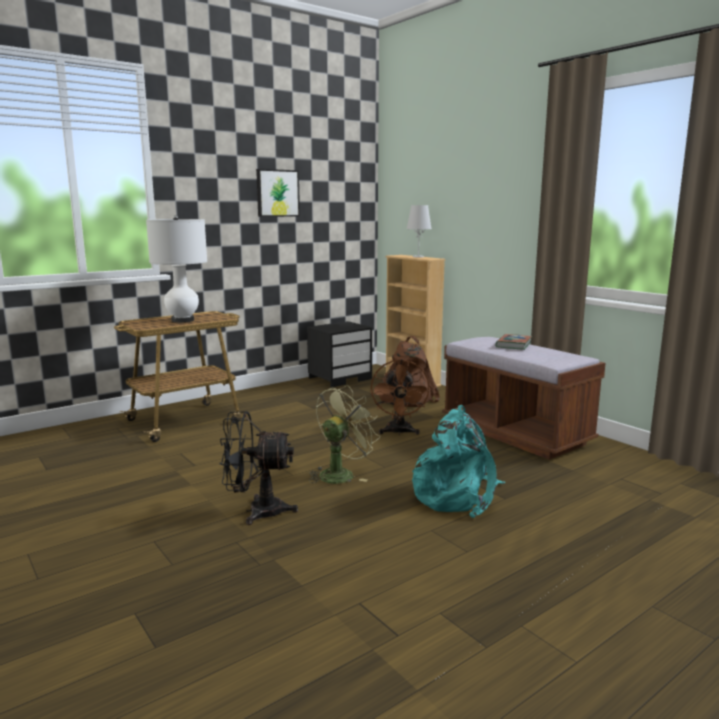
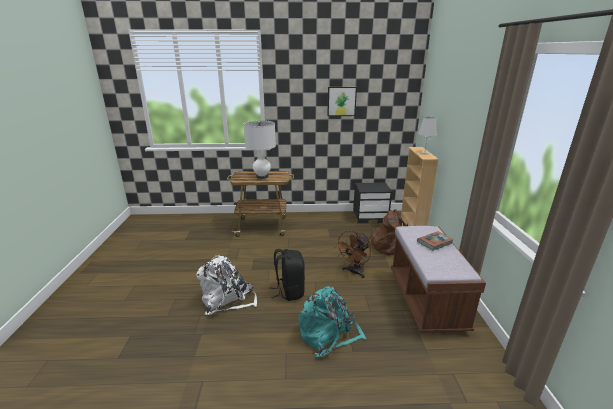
camera: 35 degrees right, 10 degrees up
black fan [219,411,298,525] -> white backpack [197,256,257,315]
green fan [309,385,380,484] -> black backpack [270,249,305,301]

